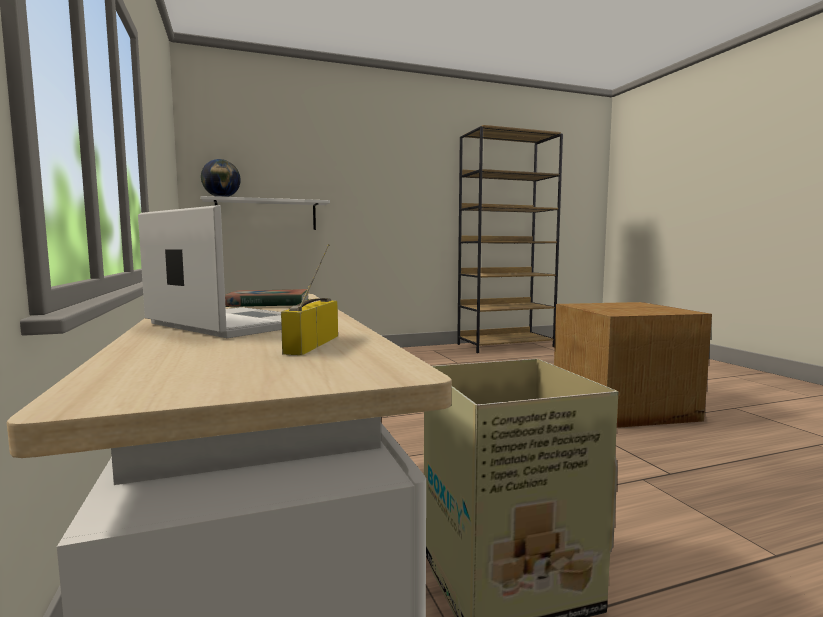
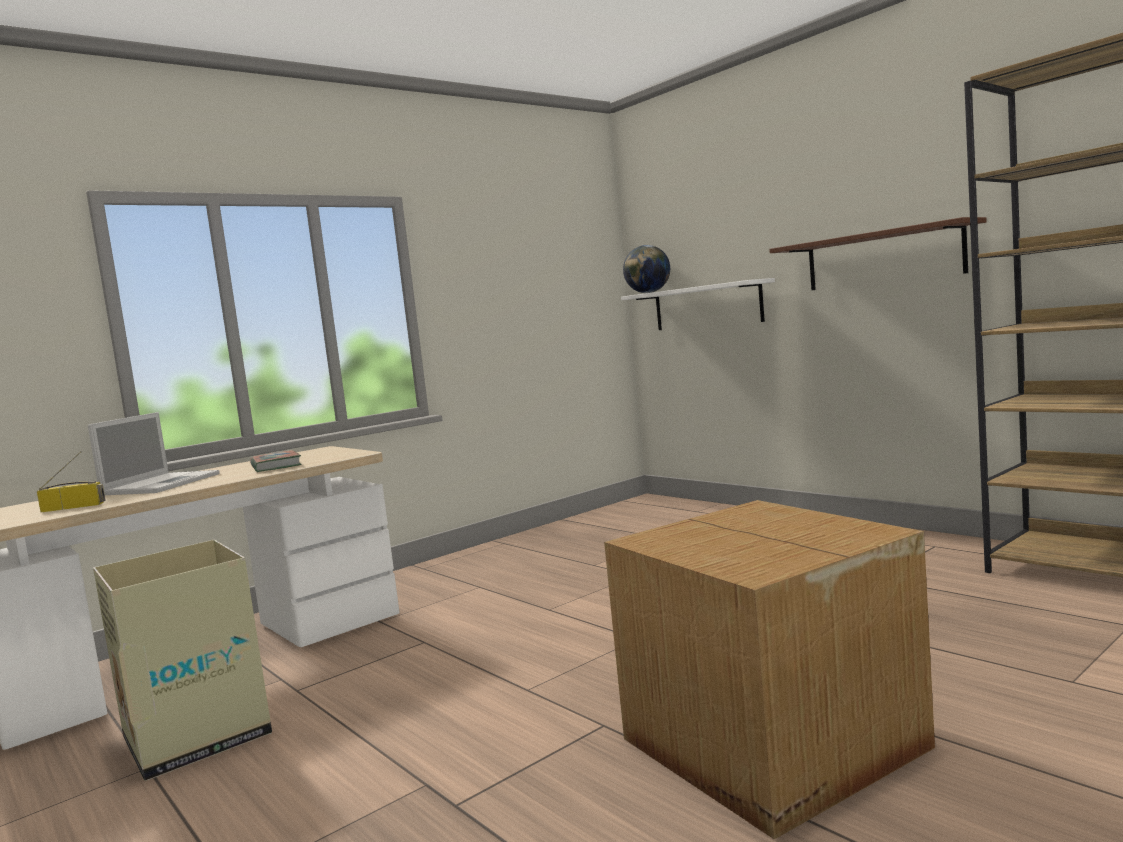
camera: 70 degrees right, 0 degrees up
none -> brown shelf [769,217,987,291]

